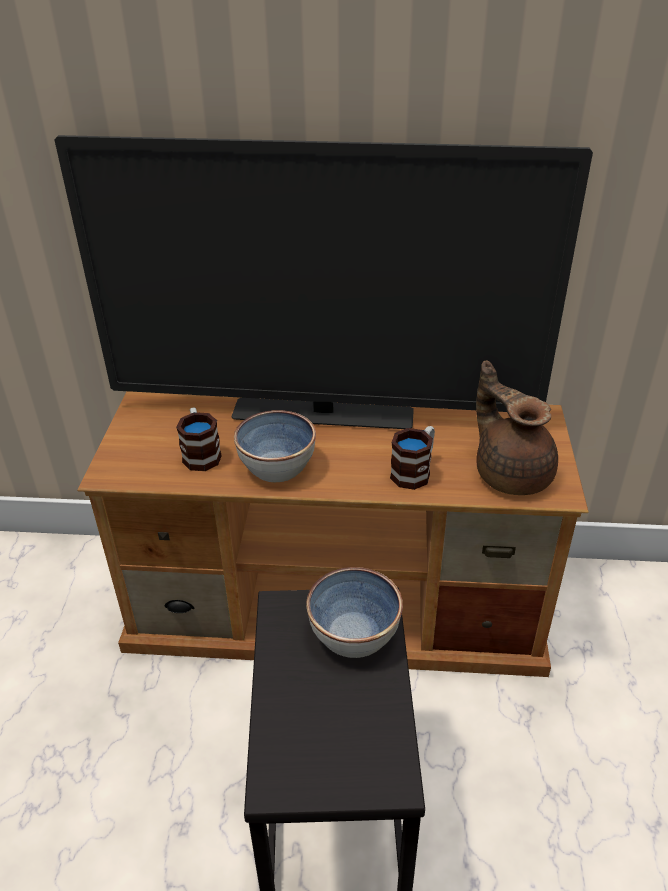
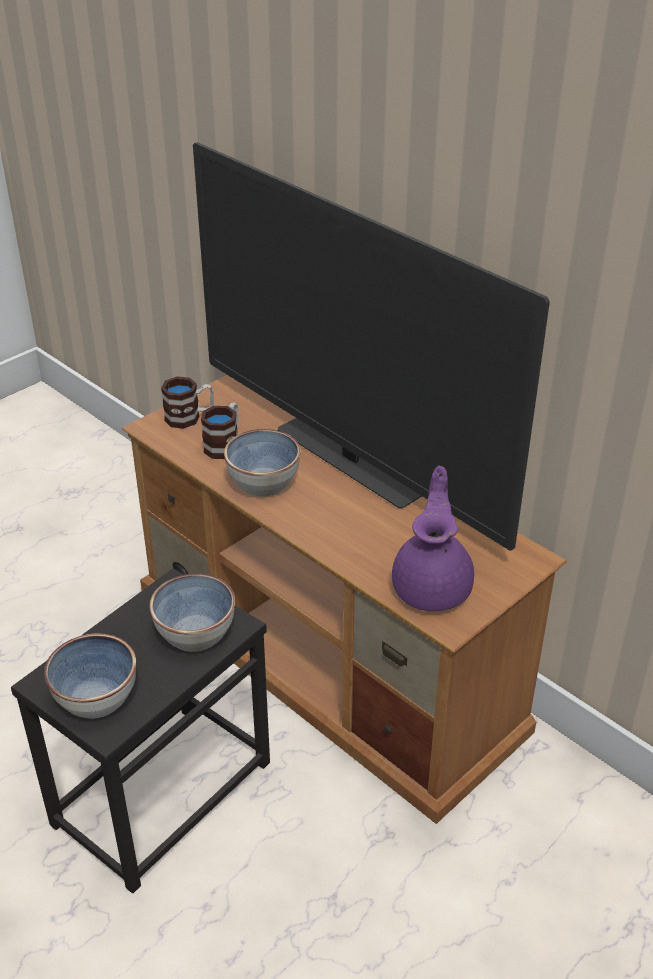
camera: 40 degrees right, 0 degrees up
mug [390,426,435,490] -> mug moved to [161,377,214,429]
brown teapot [476,360,558,495] -> purple teapot [392,466,474,611]
none -> bowl [44,633,136,719]

